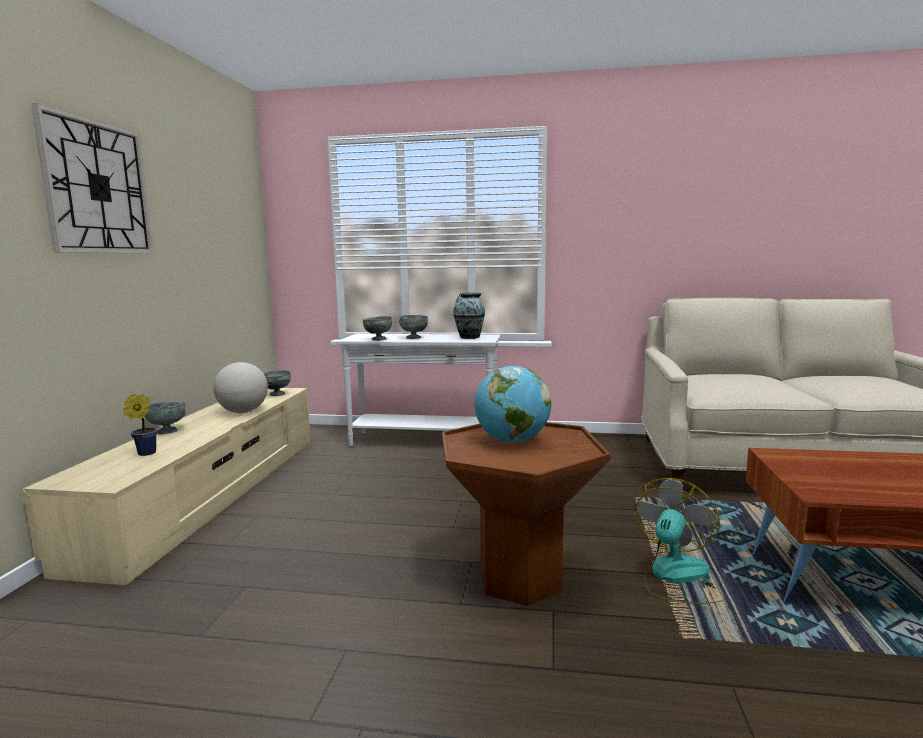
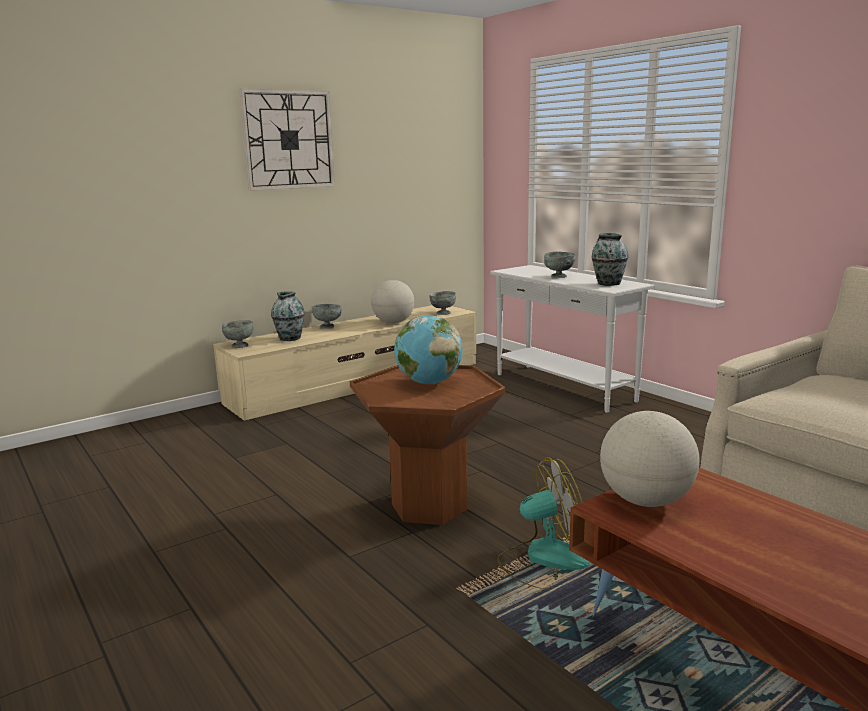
camera: 45 degrees right, 5 degrees up
potted plant [123,394,158,456] -> vase [271,292,305,341]
grey bowl [362,316,392,341] -> grey bowl moved to [221,320,254,348]
none -> globe [600,411,700,507]

